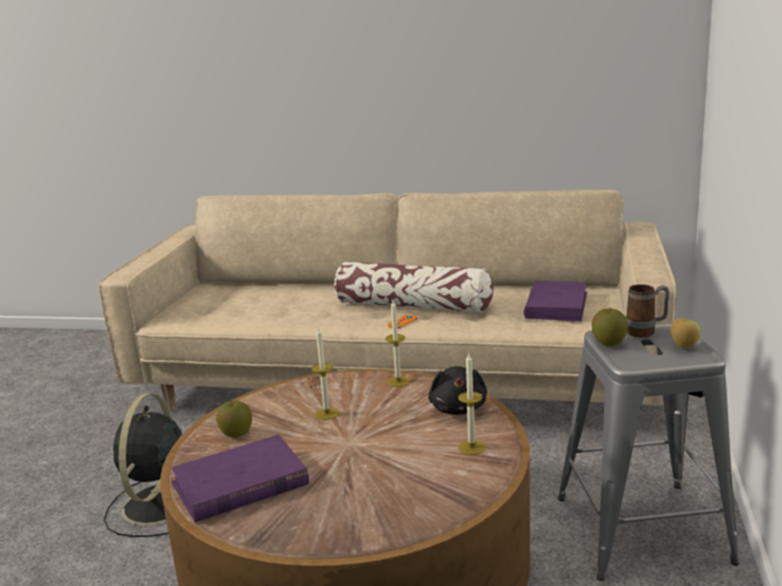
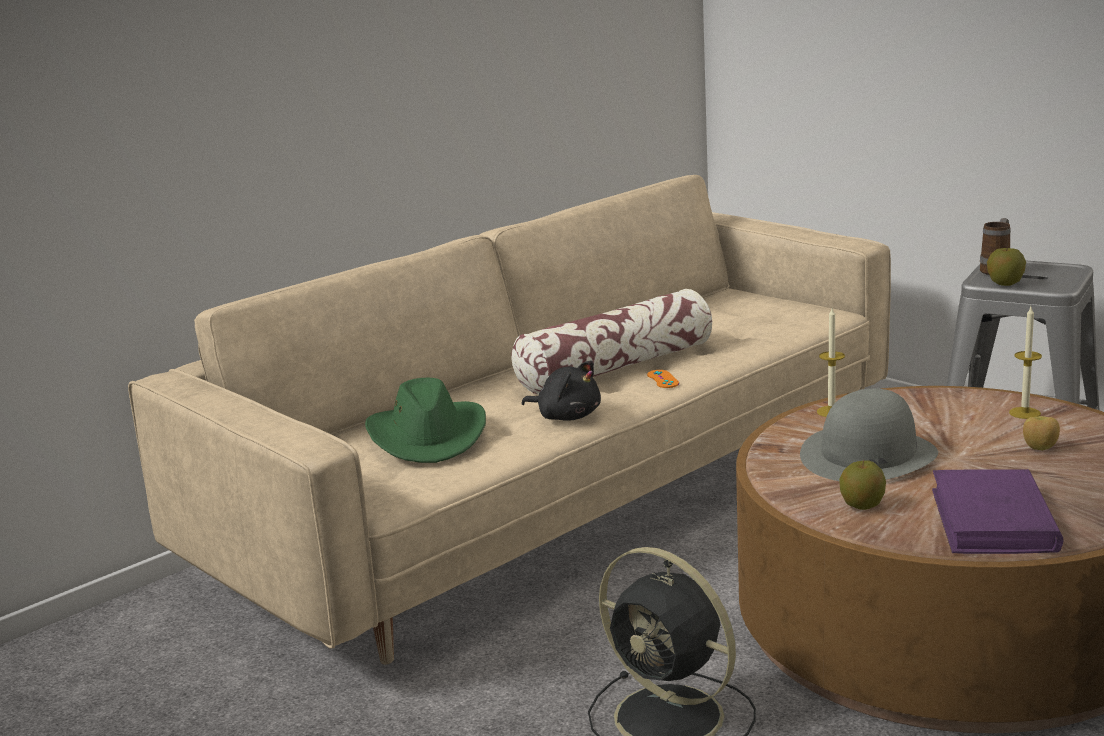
camera: 55 degrees left, 0 degrees up
candle [312,327,340,420] -> grey hat [800,388,938,481]
black plush toy [428,366,487,415] -> black plush toy moved to [522,361,601,421]
purple book [524,281,587,321] -> none
apple [671,318,701,348] -> apple moved to [1023,416,1060,450]
none -> green hat [365,378,486,463]

